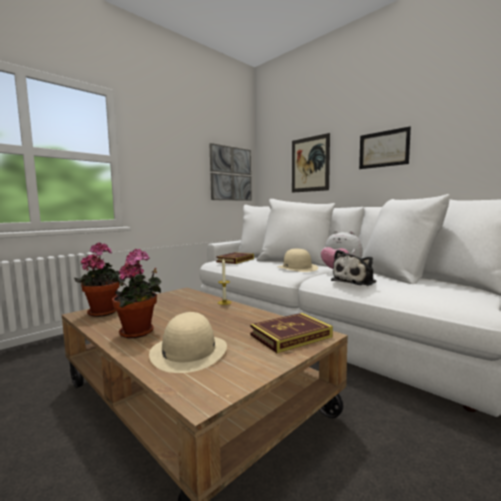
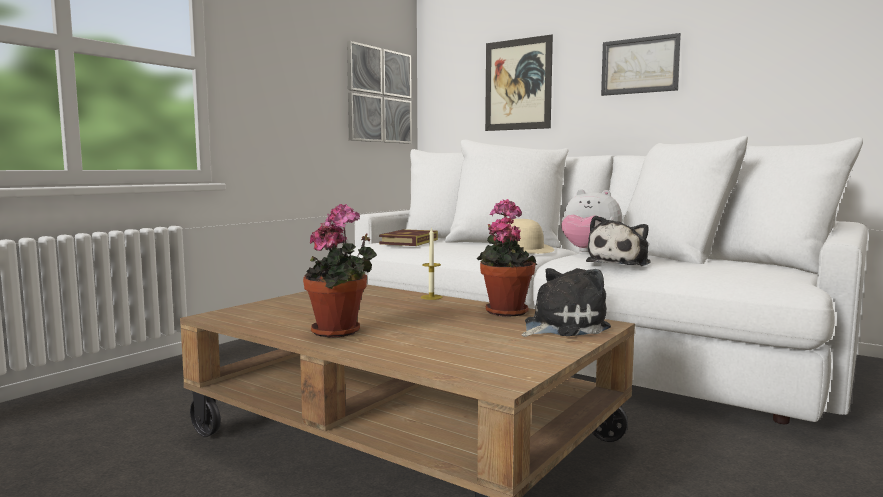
camera: 10 degrees left, 0 degrees up
potted plant [74,242,125,317] -> potted plant moved to [477,199,537,316]
beige hat [149,312,227,373] -> none
book [250,313,333,353] -> plush toy [521,268,611,337]

